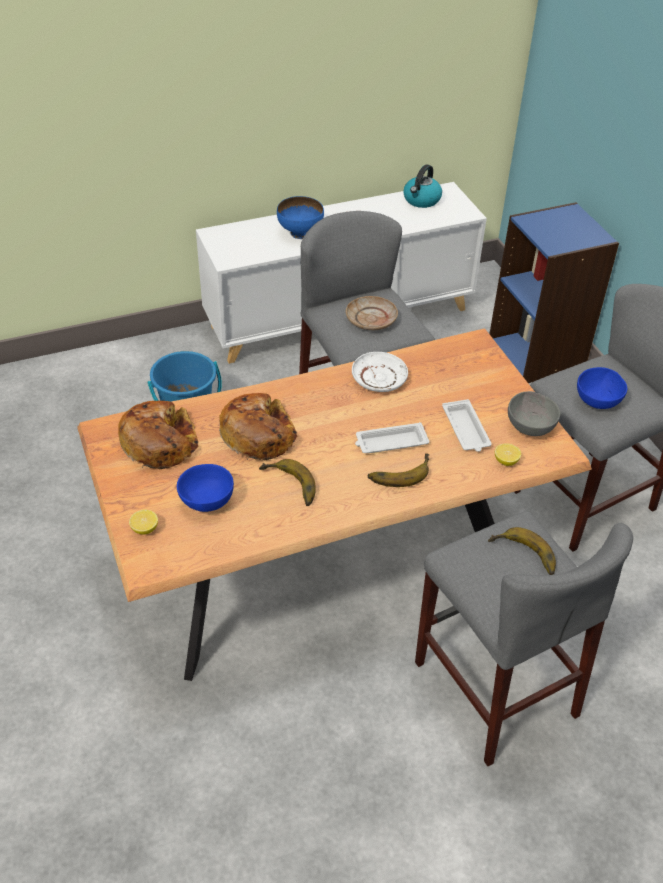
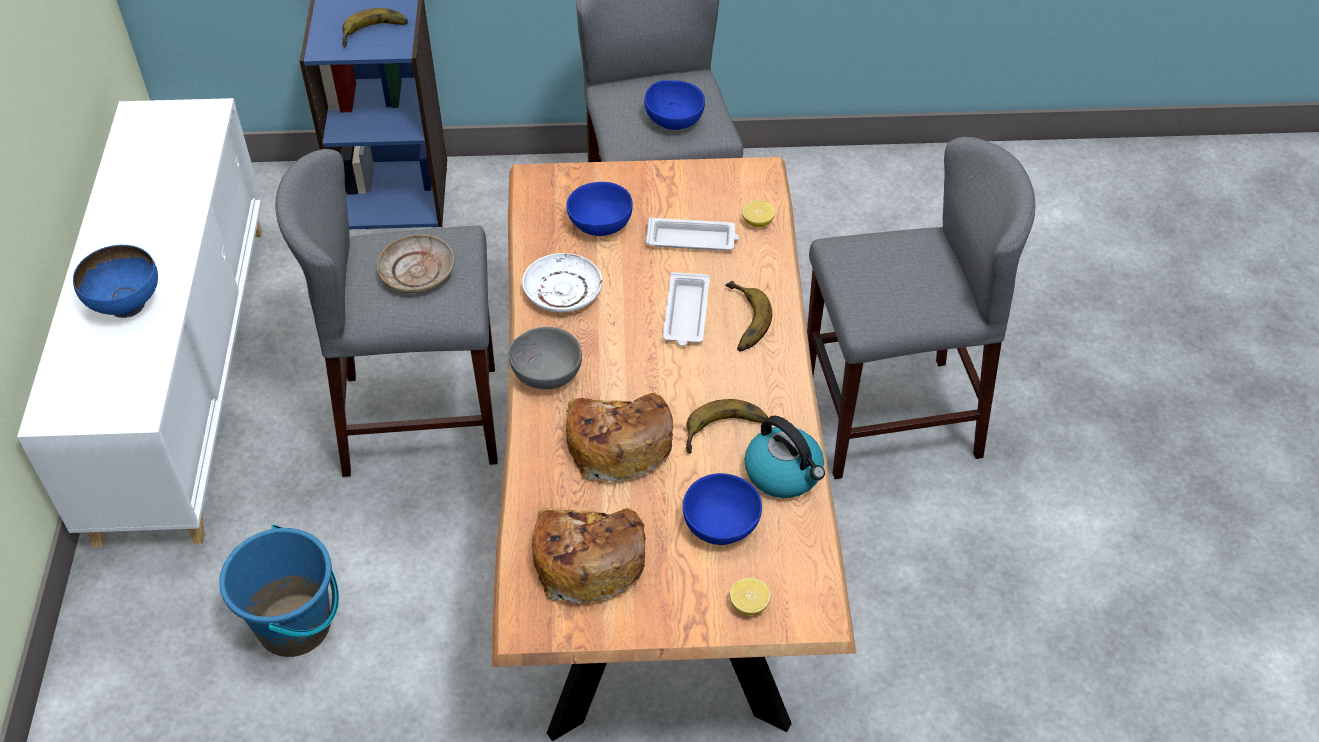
camera: 70 degrees left, 5 degrees up
kettle [403,164,442,208] -> kettle moved to [744,415,825,498]
banana [488,527,556,575] -> banana moved to [342,8,408,47]
grey bowl [508,391,560,436] -> grey bowl moved to [509,327,582,389]
none -> blue bowl [566,182,633,236]

